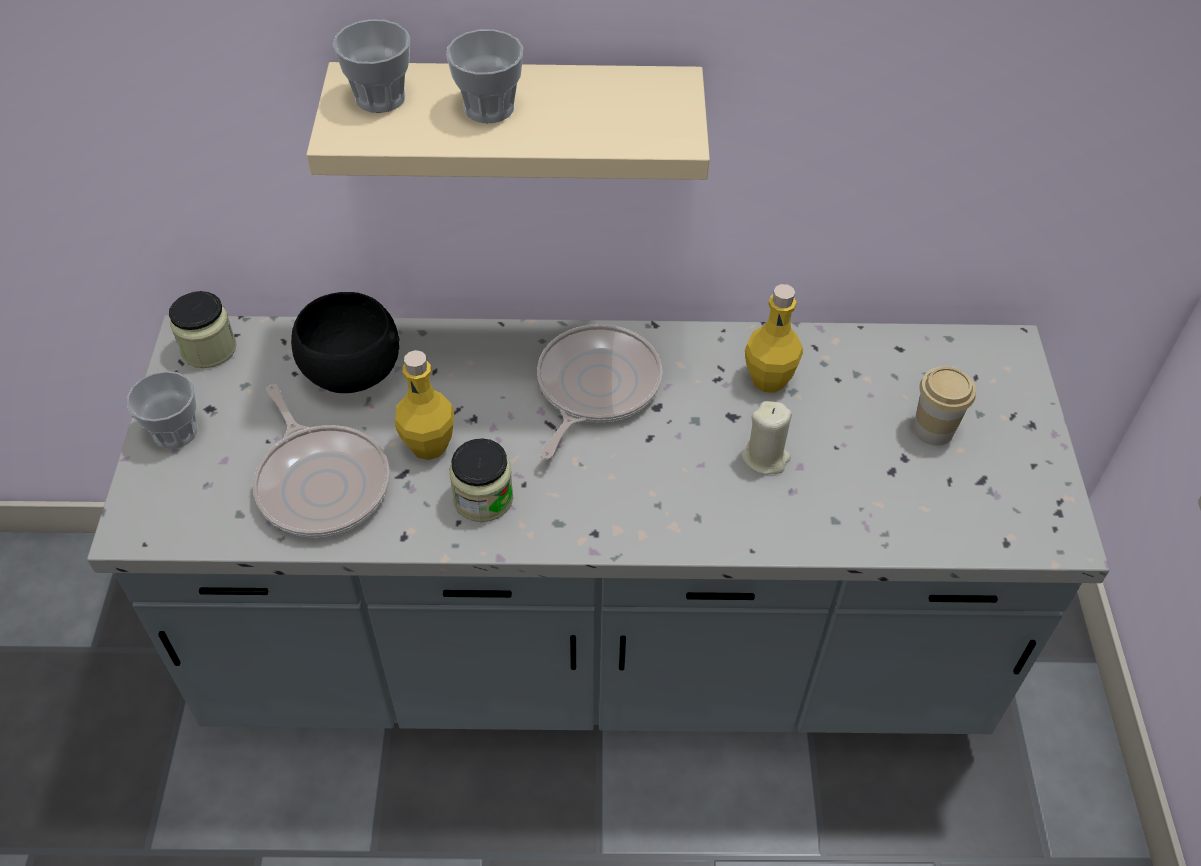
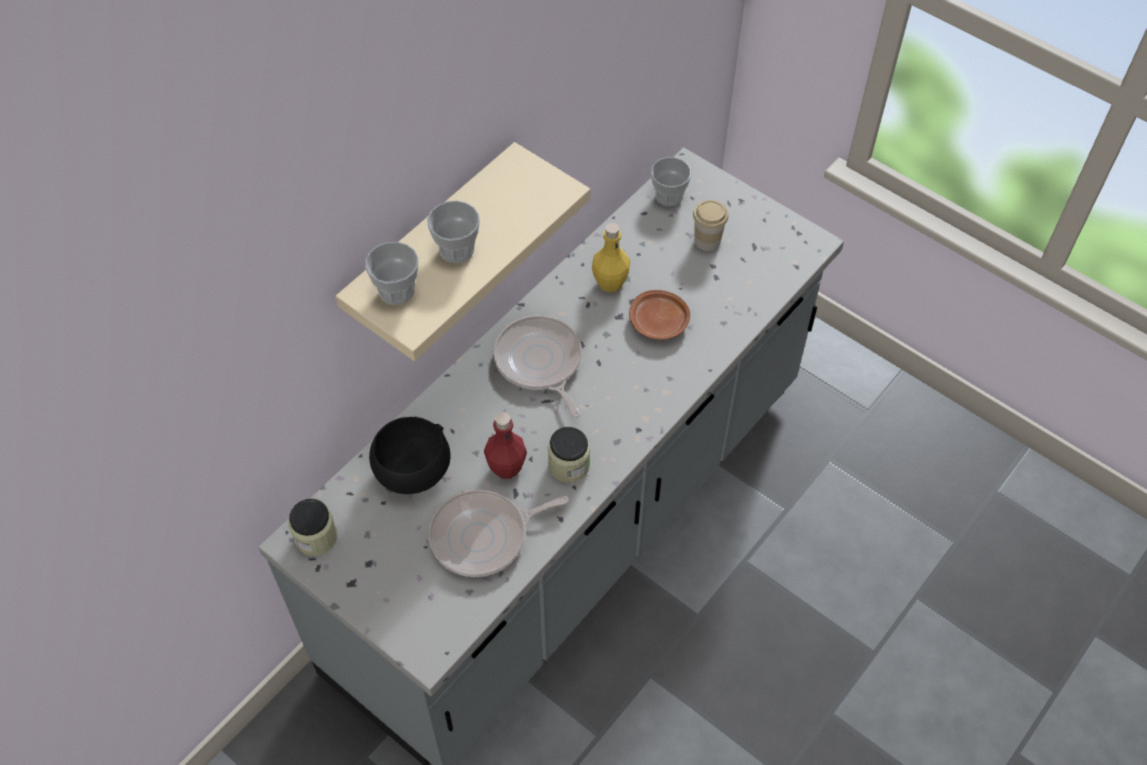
camera: 50 degrees left, 5 degrees up
cup [127,371,198,449] -> cup moved to [651,157,691,206]
frying pan [253,384,390,537] -> frying pan turned 150 degrees clockwise [429,489,569,577]
yellow bottle [395,350,454,460] -> red bottle [484,412,527,479]
beige candle [741,401,792,475] -> brown plate [629,290,690,340]

